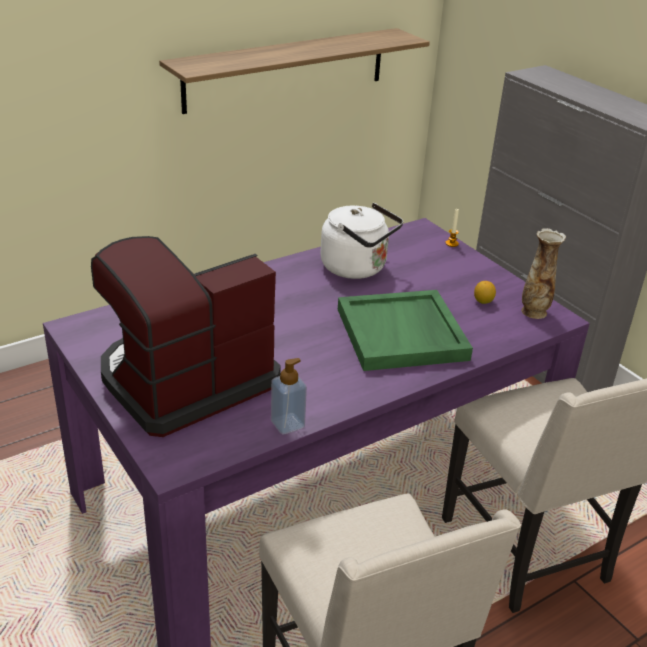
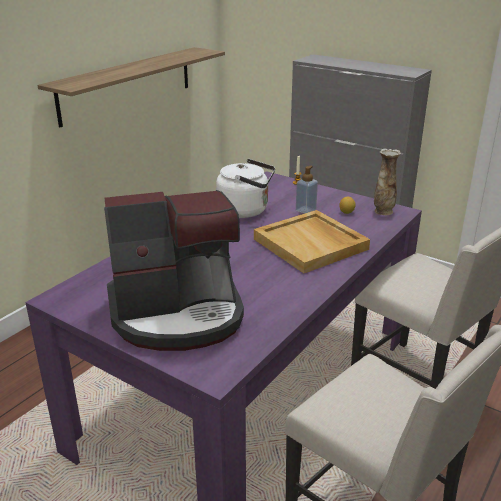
camera: 20 degrees left, 5 degrees down
coffee machine [91,236,281,437] -> coffee machine turned 135 degrees counterclockwise [104,190,244,351]
soap dispenser [271,358,307,435] -> soap dispenser moved to [296,166,318,214]
green tray [338,290,473,371] -> beige tray [254,210,370,273]

